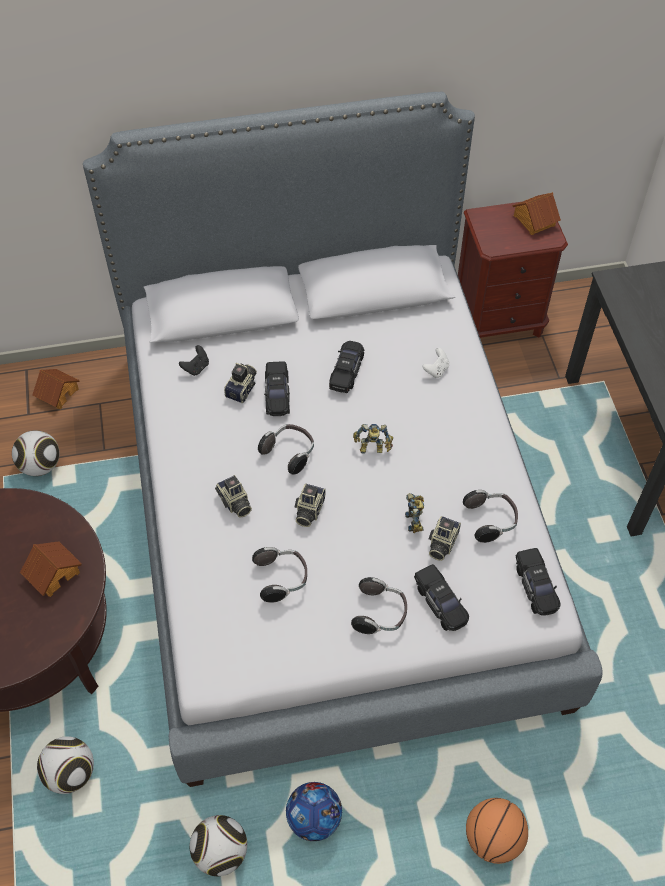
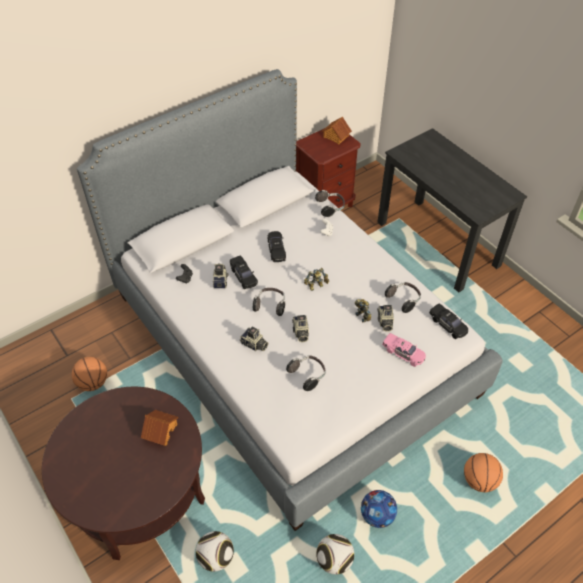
camera: 25 degrees left, 5 degrees down
football [12,430,60,476] -> basketball [72,357,107,391]
toy house [32,369,80,410] -> none
headphones [351,577,407,634] -> headphones moved to [315,190,345,217]
black toy car [414,564,469,631] -> pink toy car [382,333,426,367]

